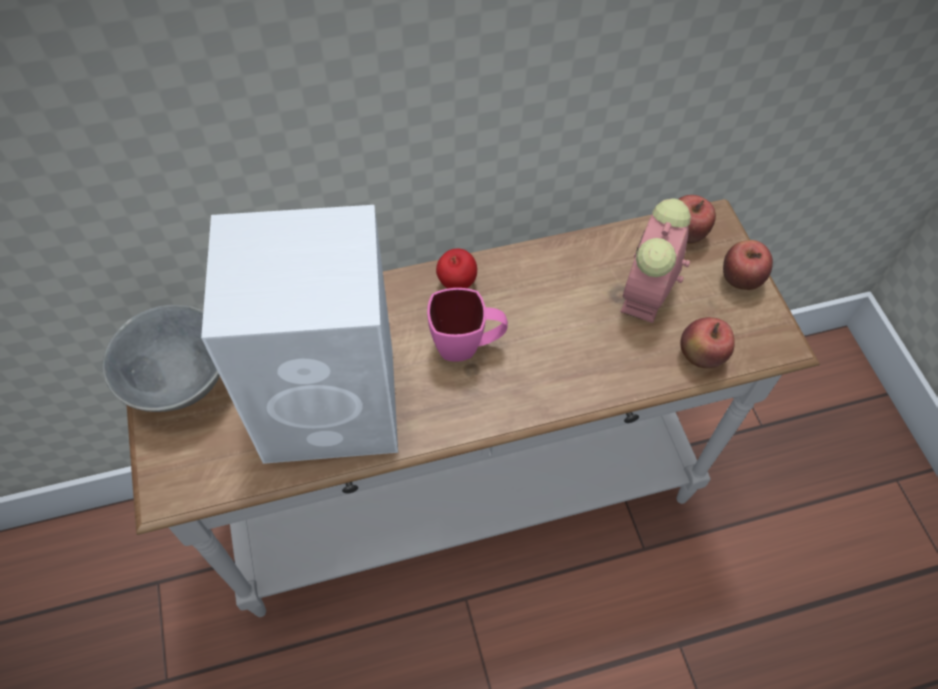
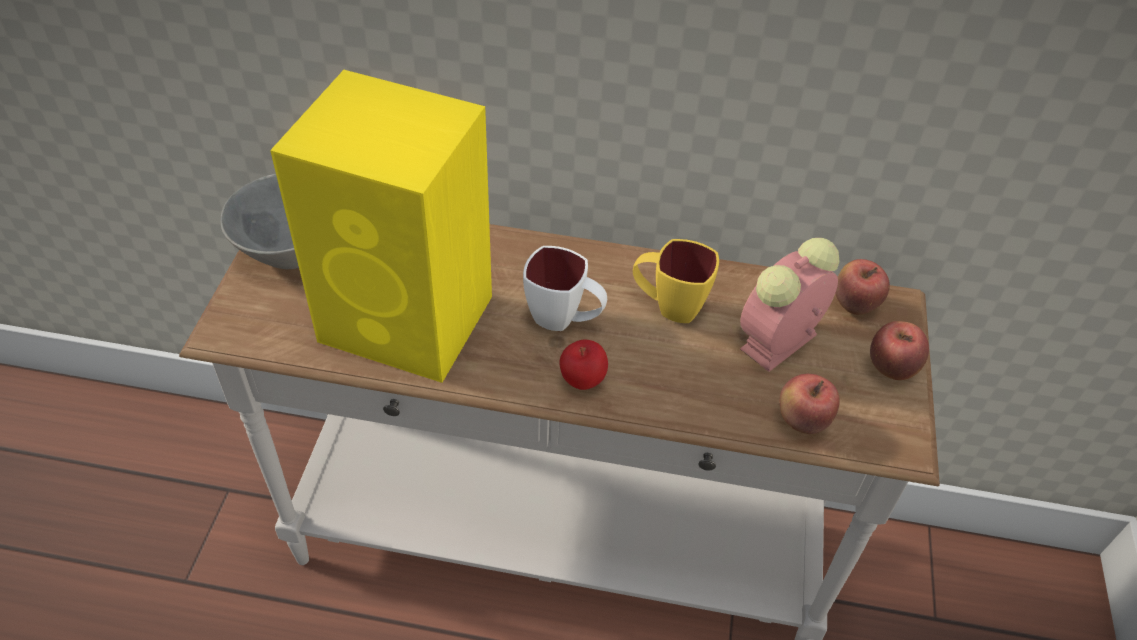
camera: 25 degrees right, 10 degrees down
white speaker [201,205,398,464] -> yellow speaker [270,70,492,383]
pink mug [427,288,508,362] -> white mug [523,246,607,331]
apple [436,249,477,288] -> apple moved to [560,340,608,390]
none -> yellow mug [633,239,719,323]

